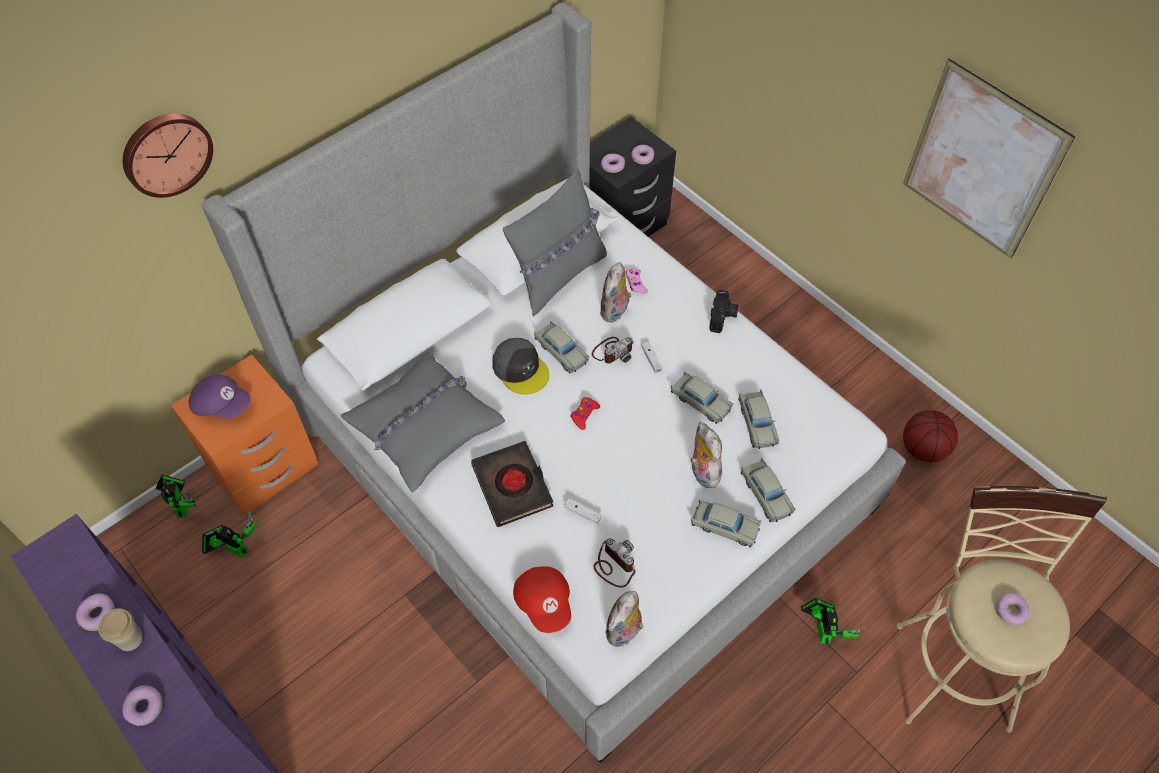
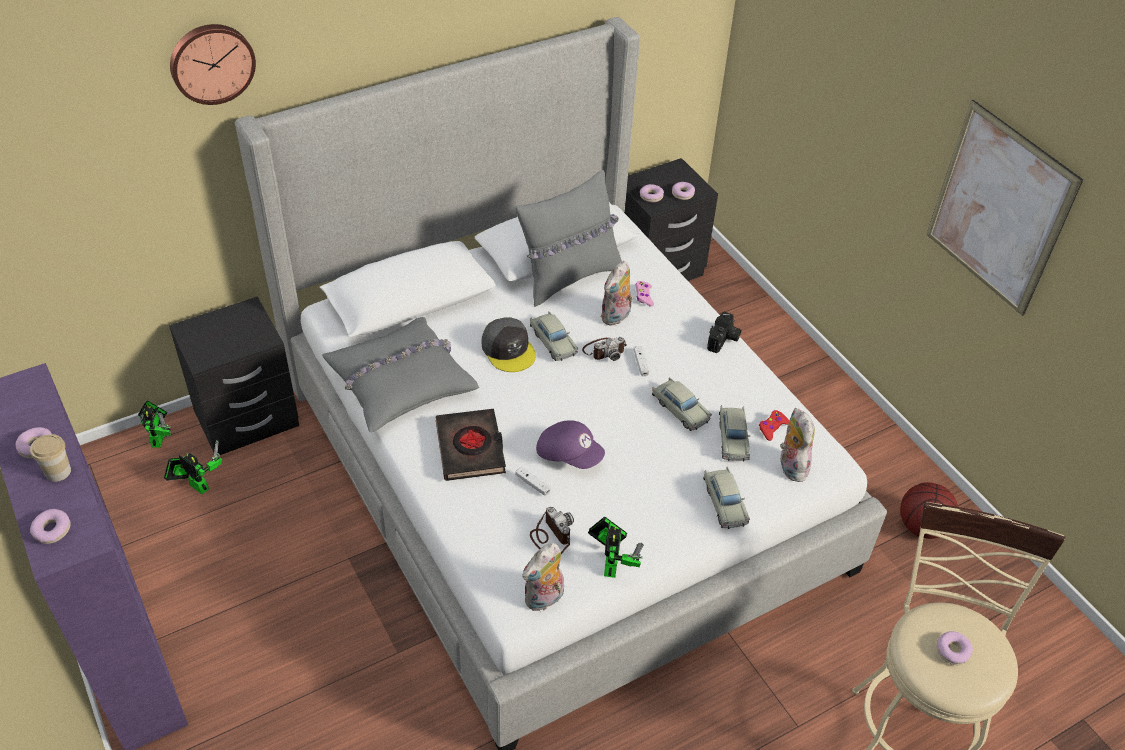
camera: 10 degrees right, 10 degrees down
orange nightstand [171,355,318,515] -> black nightstand [169,297,299,455]
purple cap [188,374,250,418] -> purple cap moved to [536,420,605,469]
red cap [513,566,571,633] -> none
red game controller [570,397,600,430] -> red game controller moved to [759,410,789,441]
plush toy [691,422,723,488] -> plush toy moved to [780,408,815,482]
beige toy car [691,500,761,548] -> none
toy robot [801,598,867,644] -> toy robot moved to [588,517,643,578]

